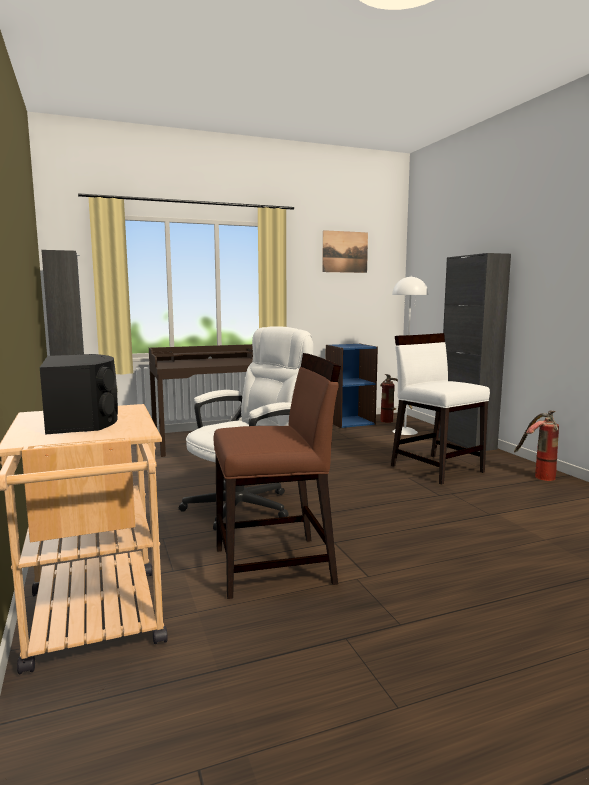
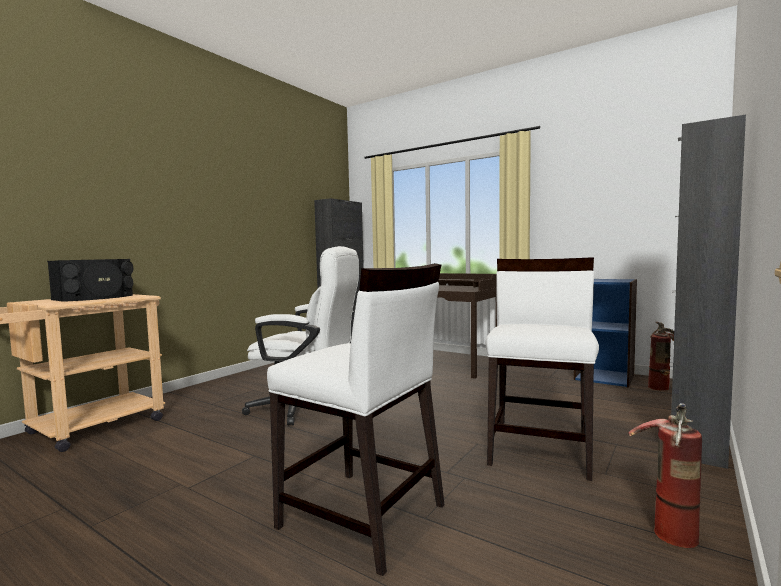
camera: 55 degrees right, 5 degrees down
brown chair [213,353,341,599] -> none
picture [322,230,368,273] -> none
white floor lamp [392,276,428,435] -> none
none -> white chair [267,263,444,576]

